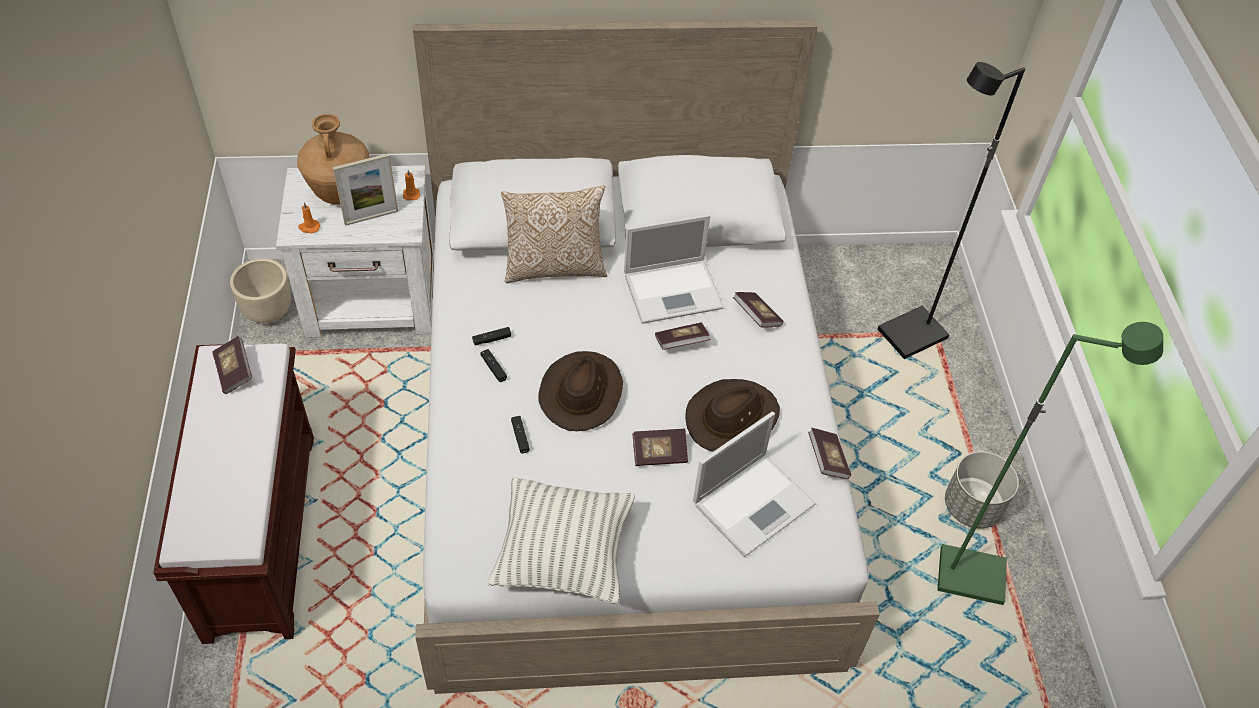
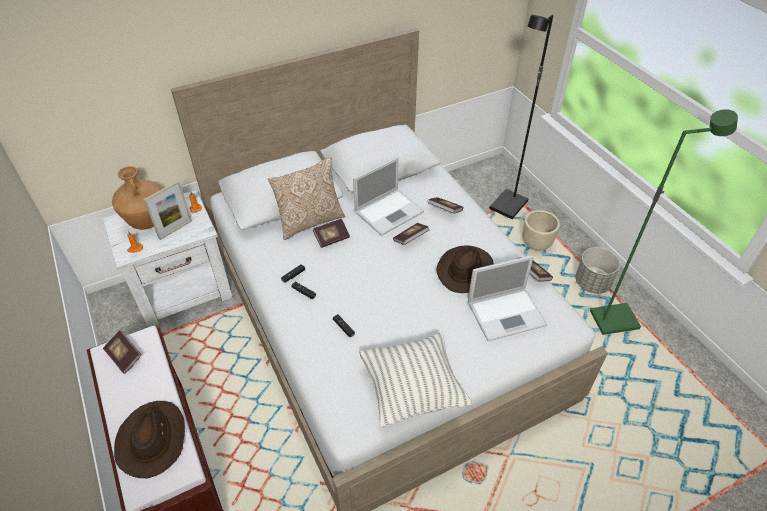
camera: 20 degrees left, 5 degrees down
beige planter [230,258,291,323] -> beige planter moved to [523,210,560,251]
brown hat [538,351,623,431] -> brown hat moved to [114,401,185,478]
book [632,428,688,466] -> book moved to [313,219,350,248]
laptop [693,412,816,557] -> laptop turned 45 degrees clockwise [468,255,547,341]

